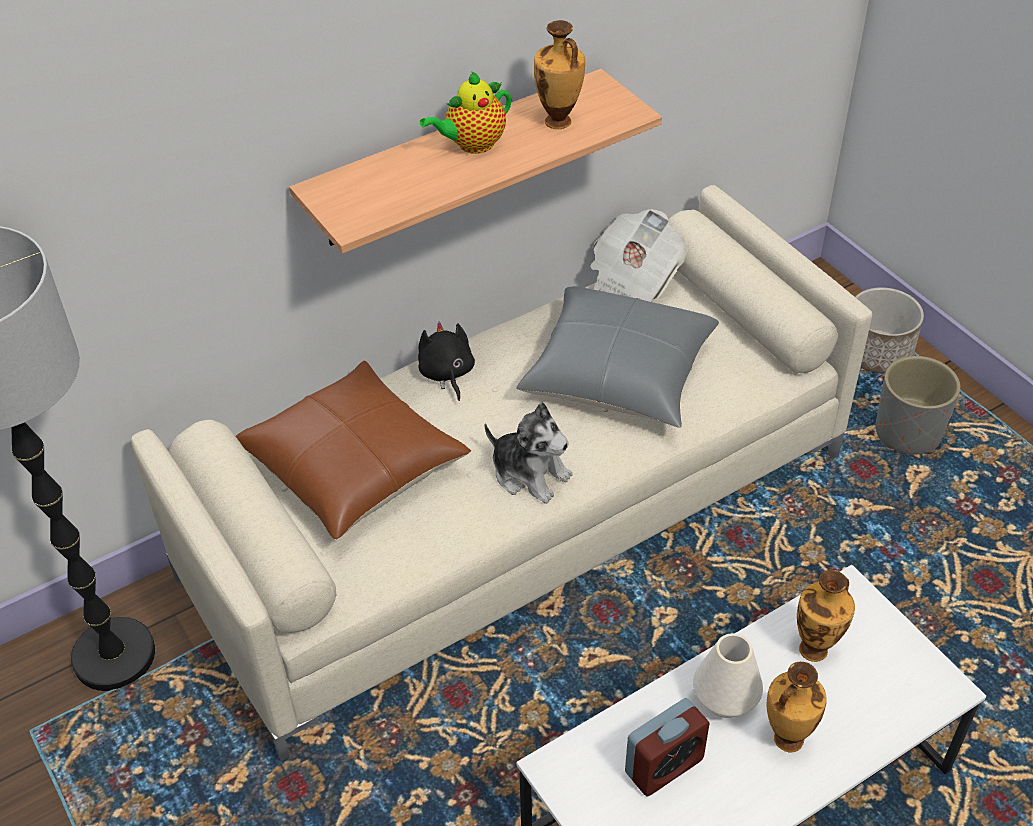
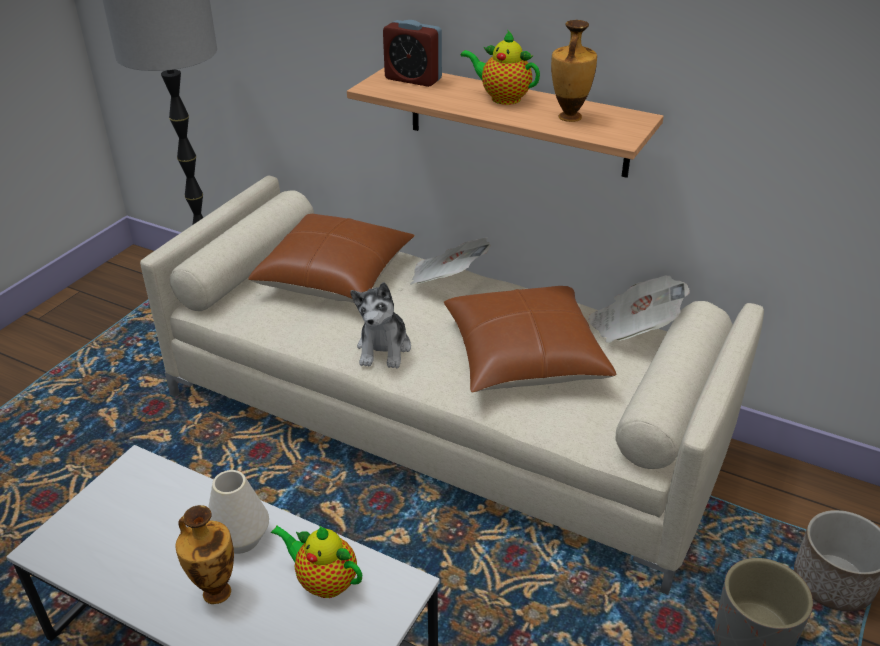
camera: 60 degrees right, 10 degrees down
black plush toy [418,321,475,401] -> newspaper [410,237,490,285]
grey pillow [516,286,719,428] -> brown pillow [444,286,617,393]
alarm clock [625,698,710,797] -> alarm clock moved to [383,20,442,87]
vase [797,570,855,662] -> teapot [271,525,362,598]

